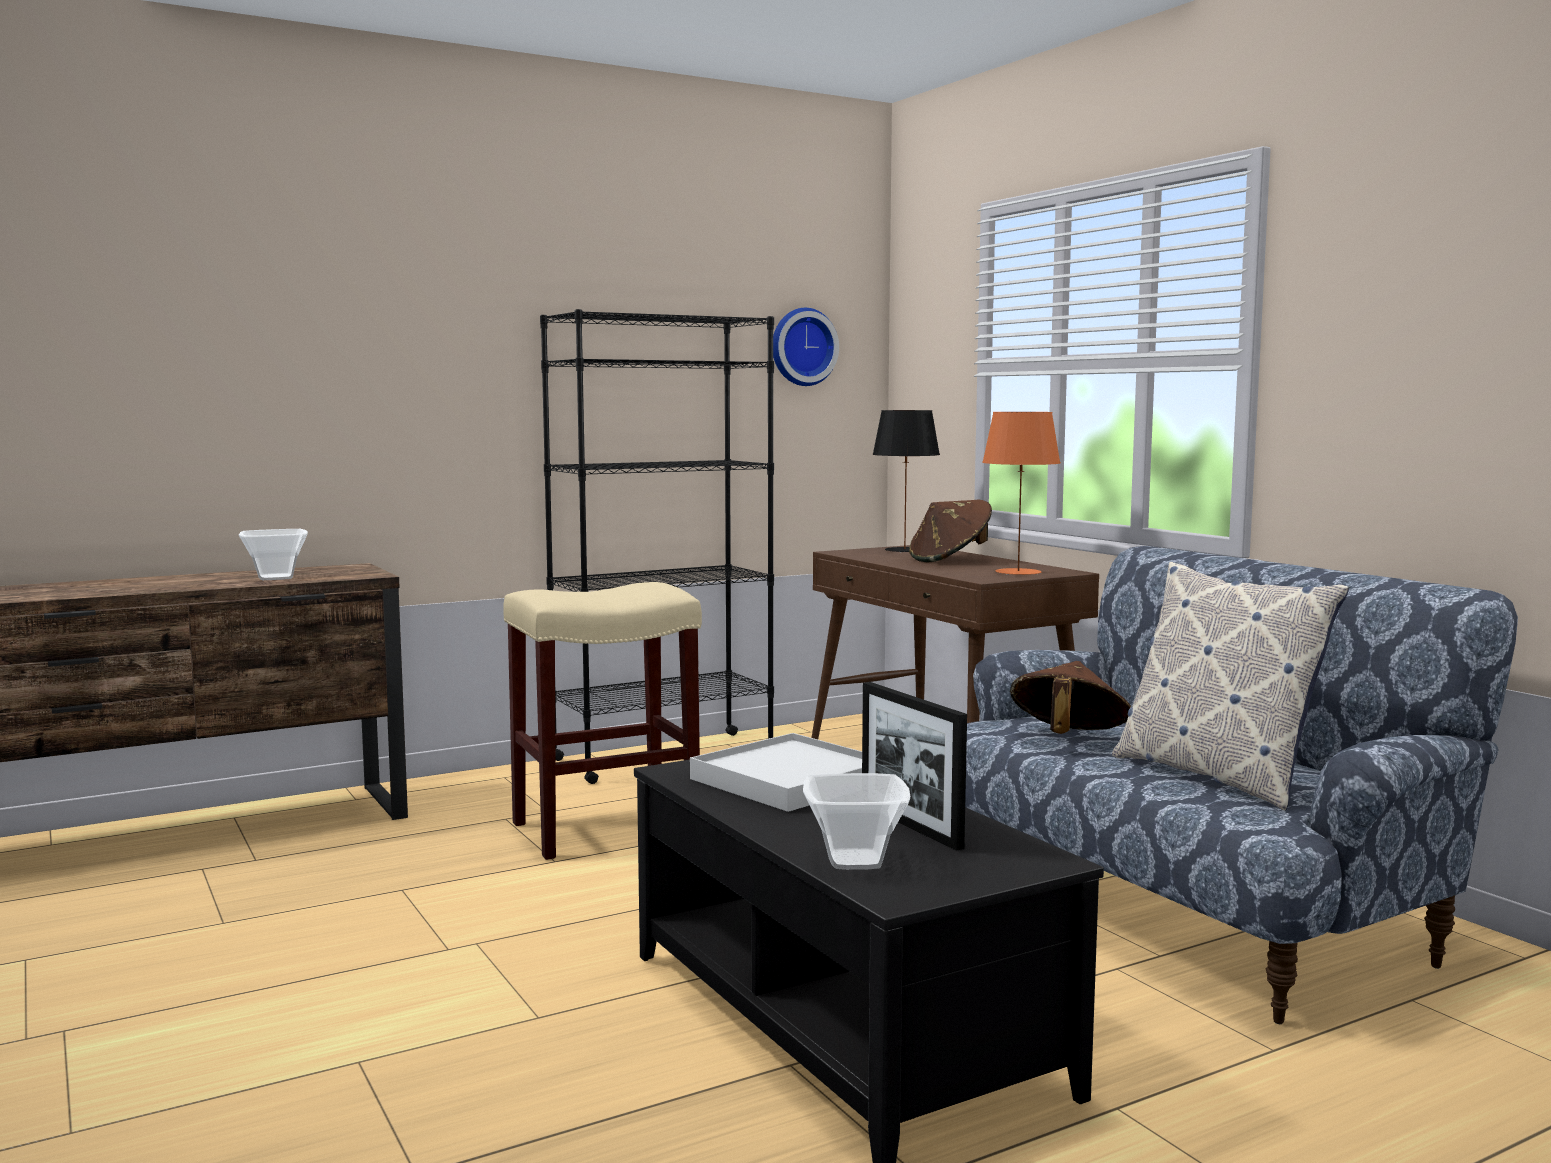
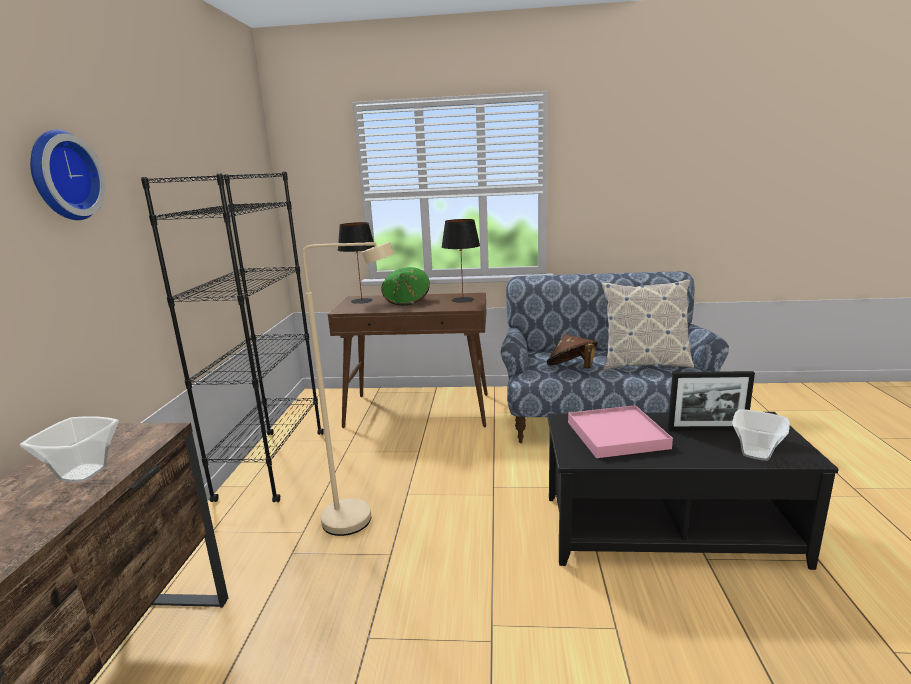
camera: 55 degrees left, 10 degrees up
beige stool [503,582,702,860] -> beige floor lamp [302,242,394,536]
white tray [690,733,862,812] -> pink tray [568,405,673,458]
wall clock [773,308,839,386] -> wall clock moved to [30,129,106,220]
brown hat [909,500,992,562] -> green hat [381,267,430,306]
orange table lamp [982,412,1061,575] -> black table lamp [442,219,480,303]

